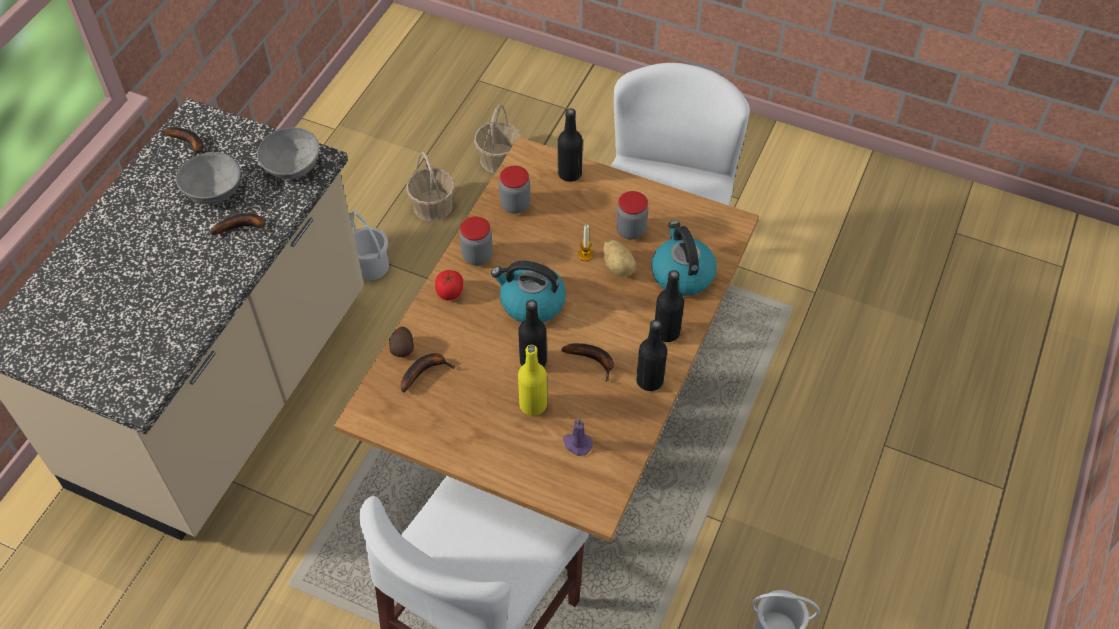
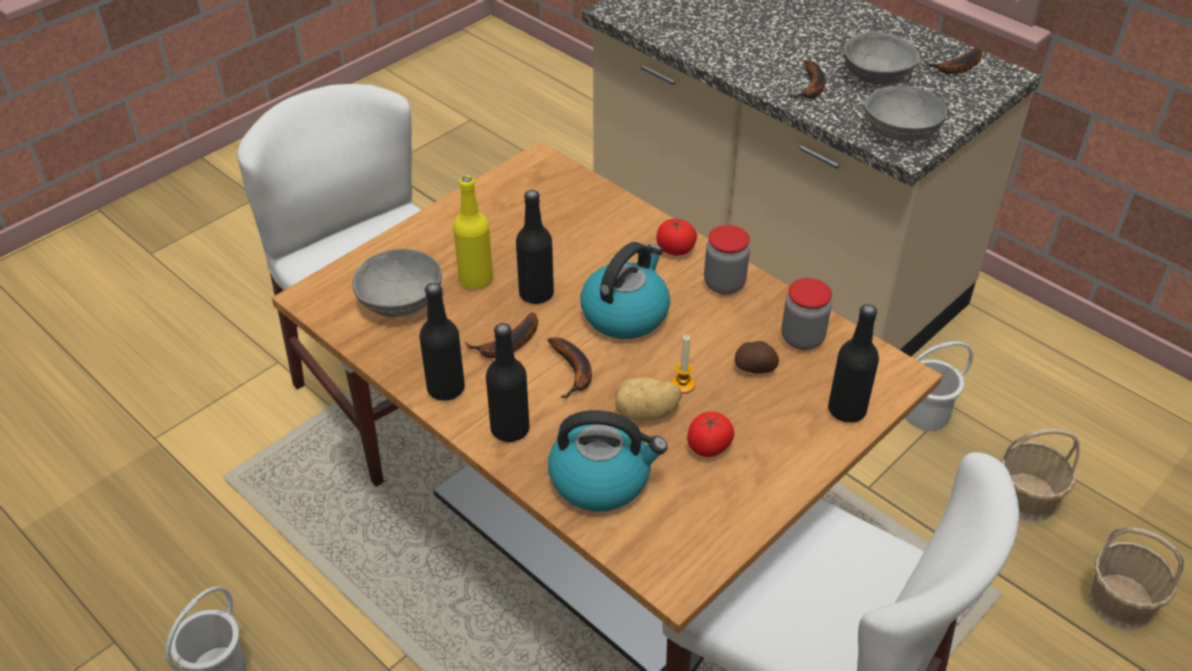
camera: 110 degrees right, 10 degrees down
potato [389,327,414,357] -> potato moved to [735,341,779,374]
banana [401,353,456,392] -> banana moved to [548,337,592,398]
purple candle [563,419,593,456] -> grey bowl [352,249,442,317]
jar [616,191,648,240] -> tomato [687,412,734,457]

